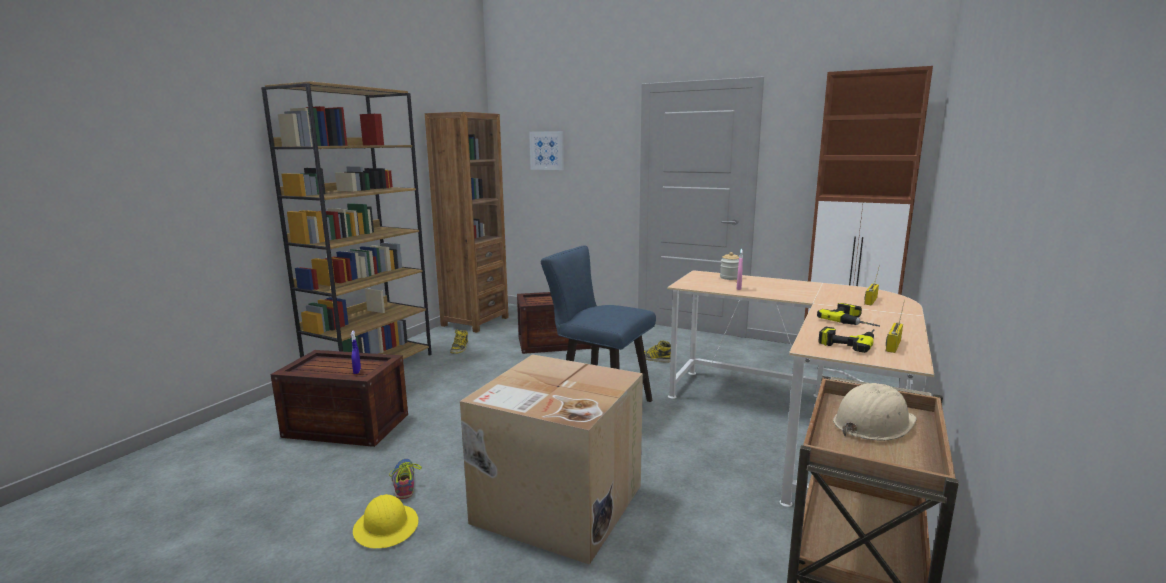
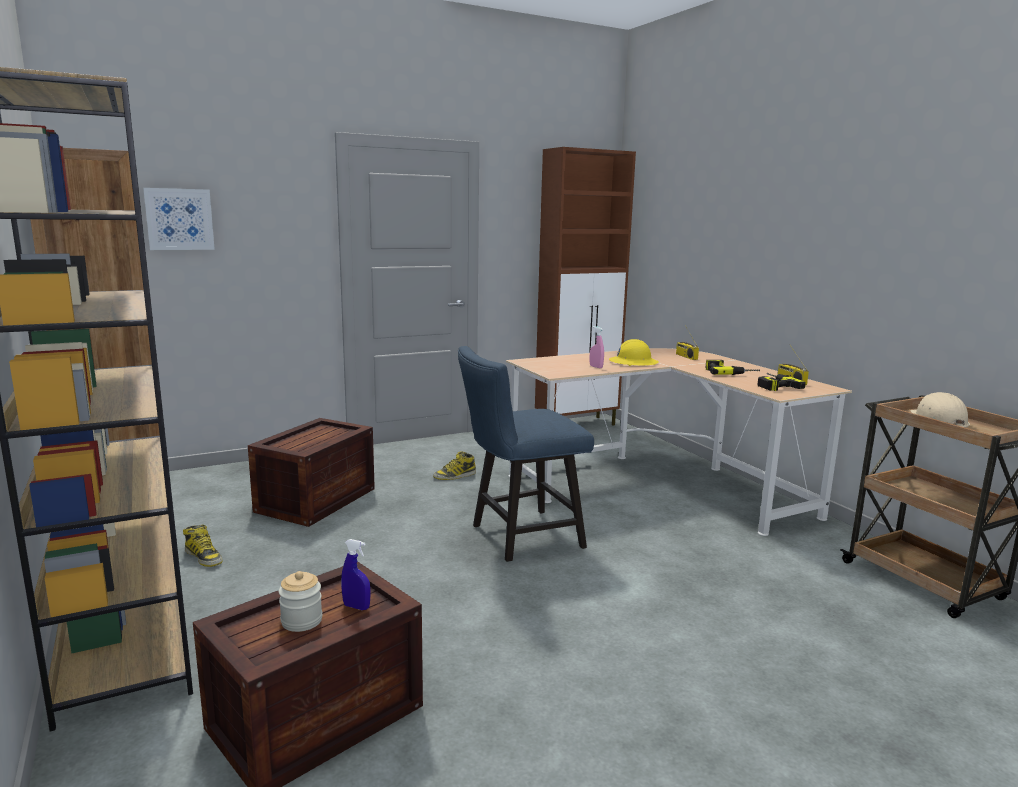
camera: 55 degrees left, 0 degrees up
yellow hard hat [353,494,418,548] -> yellow hard hat moved to [609,339,659,366]
shoe [389,459,422,499] -> none
cardboard box [460,354,643,565] -> none
jar [720,252,739,280] -> jar moved to [279,571,322,632]

